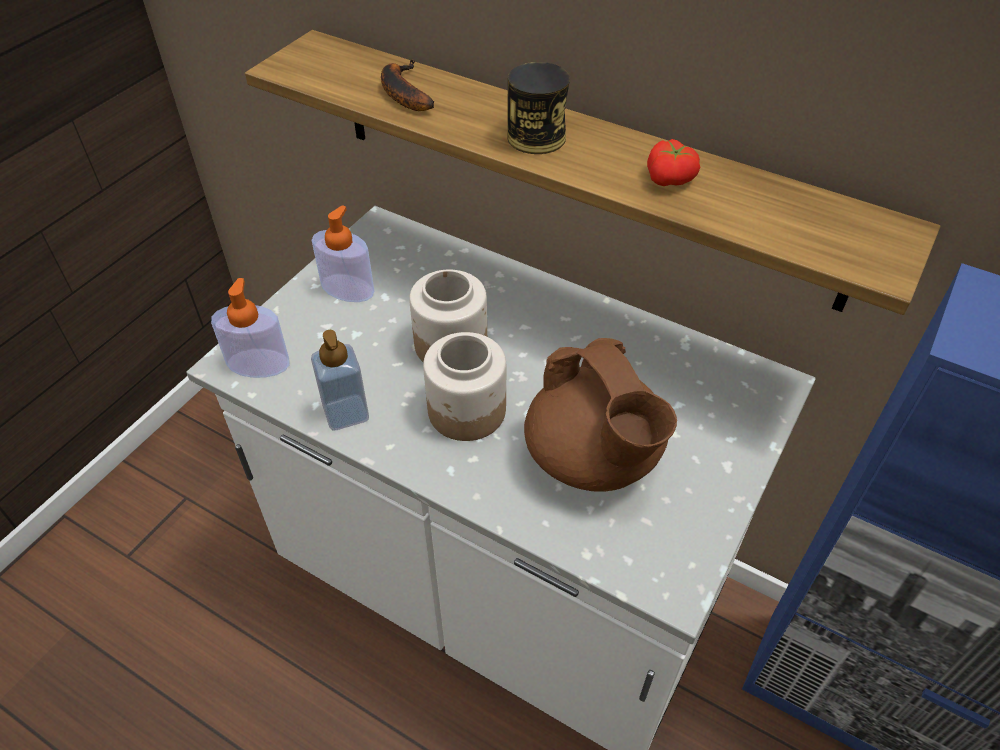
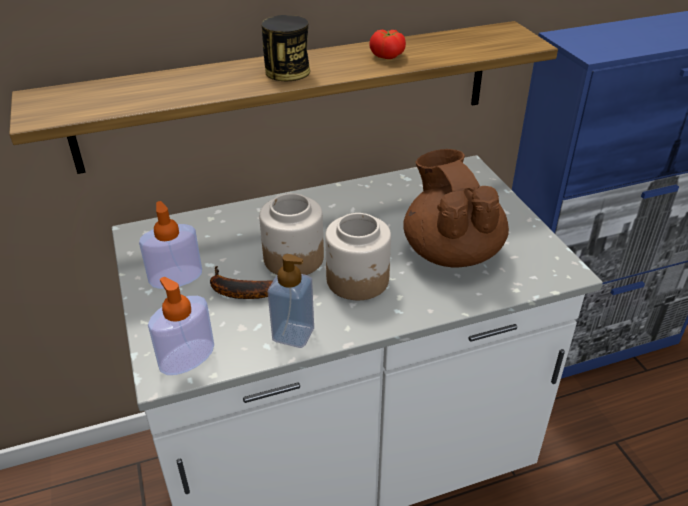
camera: 50 degrees left, 10 degrees down
banana [381,59,434,111] -> banana moved to [210,266,273,299]
brown teapot [524,338,677,492] -> brown teapot turned 120 degrees counterclockwise [403,149,509,268]

